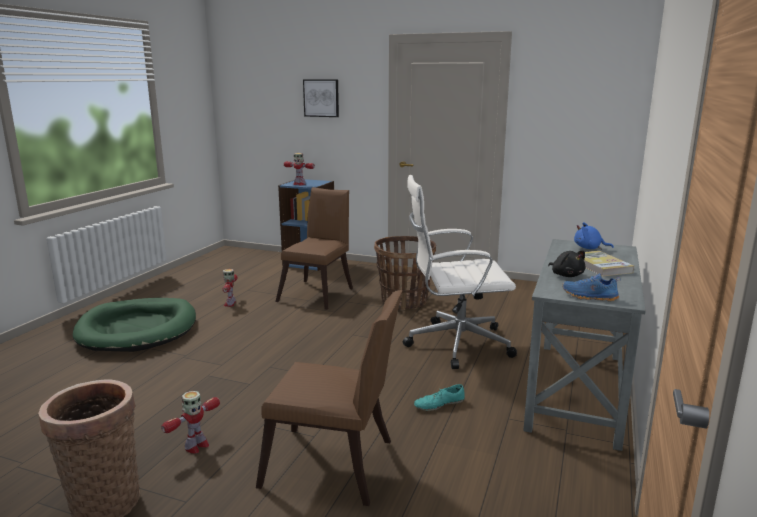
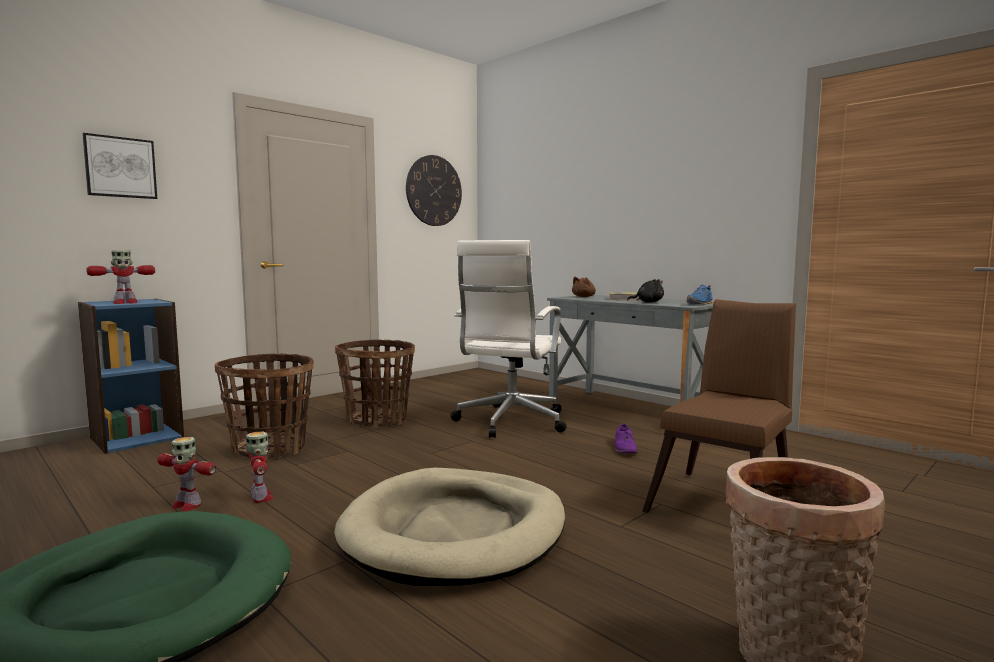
camera: 65 degrees left, 10 degrees down
toy robot [161,391,220,453] -> toy robot moved to [246,432,273,503]
brown chair [275,187,353,310] -> basket [215,353,314,460]
turquoise shoe [414,384,465,411] -> purple shoe [615,424,638,454]
blue plush toy [574,222,614,249] -> brown plush toy [572,276,596,297]
none -> beige dog bed [334,468,565,586]
none -> wall clock [406,155,462,226]

